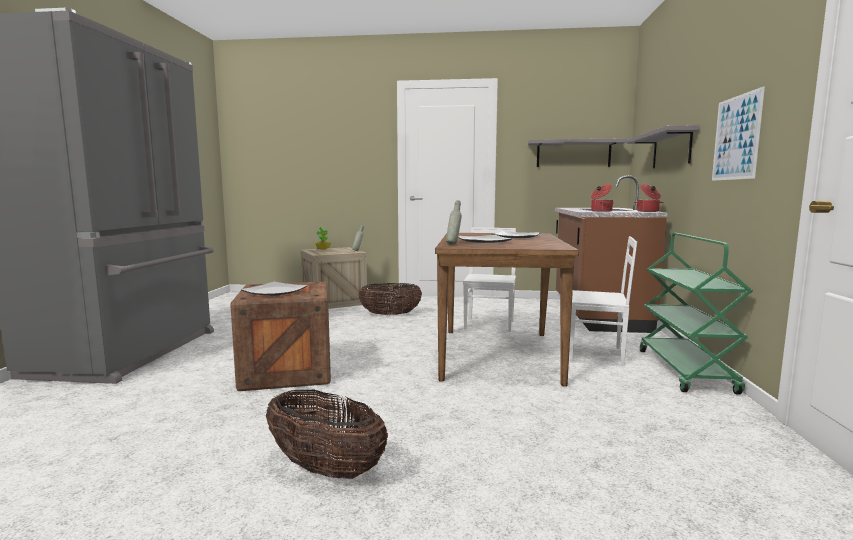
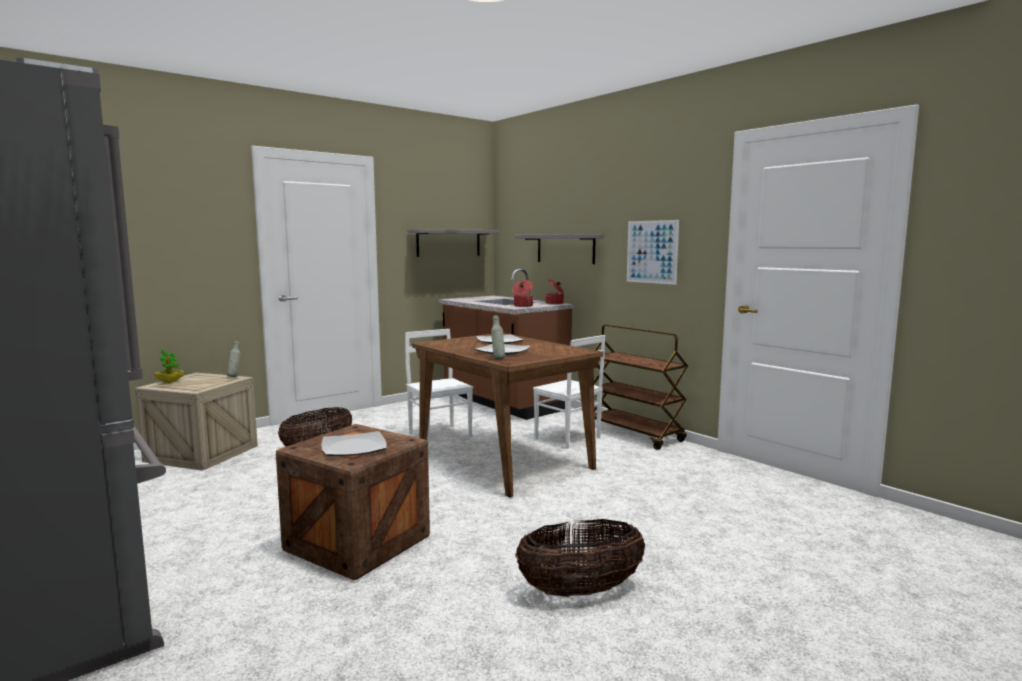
camera: 45 degrees left, 0 degrees up
white chair [569,236,637,366] -> white chair turned 75 degrees clockwise [533,335,605,449]
green cart [640,233,753,395] -> brown cart [594,324,688,450]

